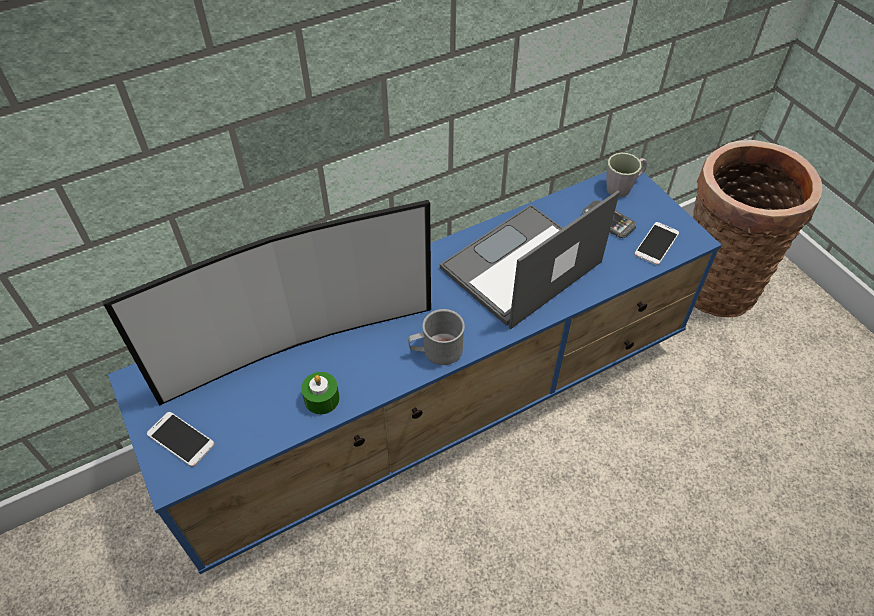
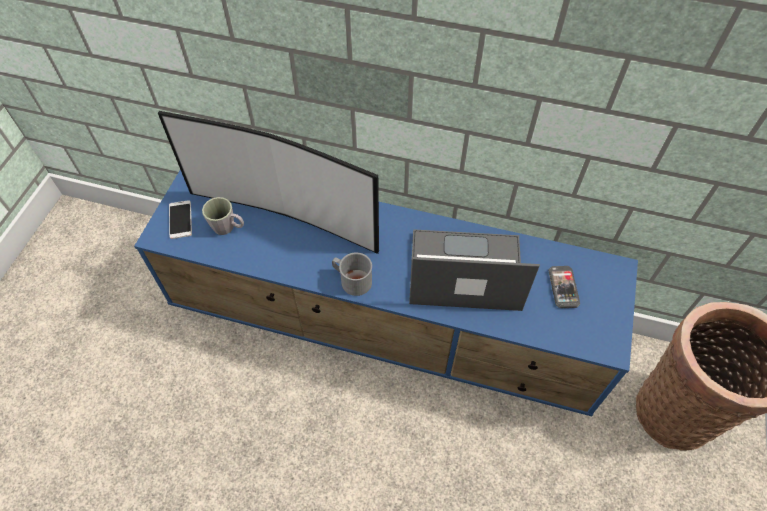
camera: 45 degrees right, 5 degrees up
green candle [301,372,340,414] -> none
grey mug [606,153,647,197] -> grey mug moved to [202,197,244,235]
phone [634,222,679,265] -> none

